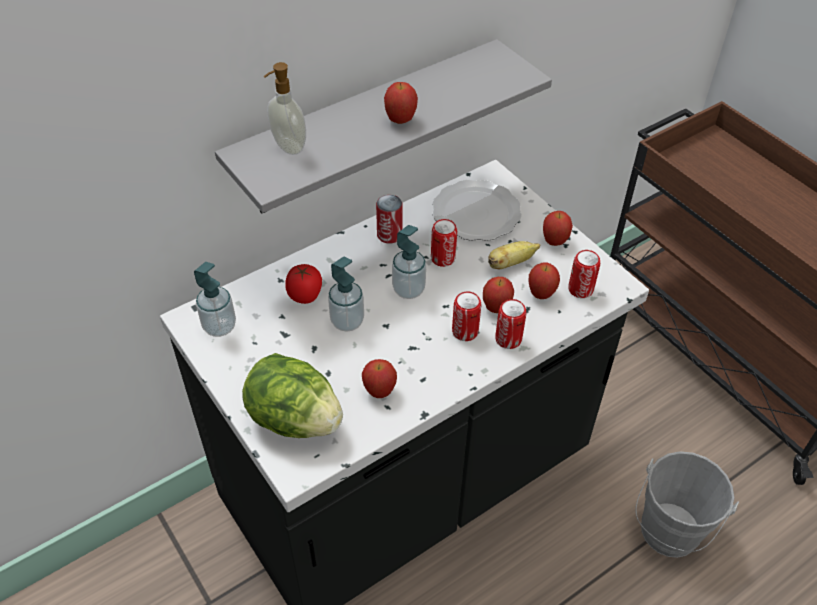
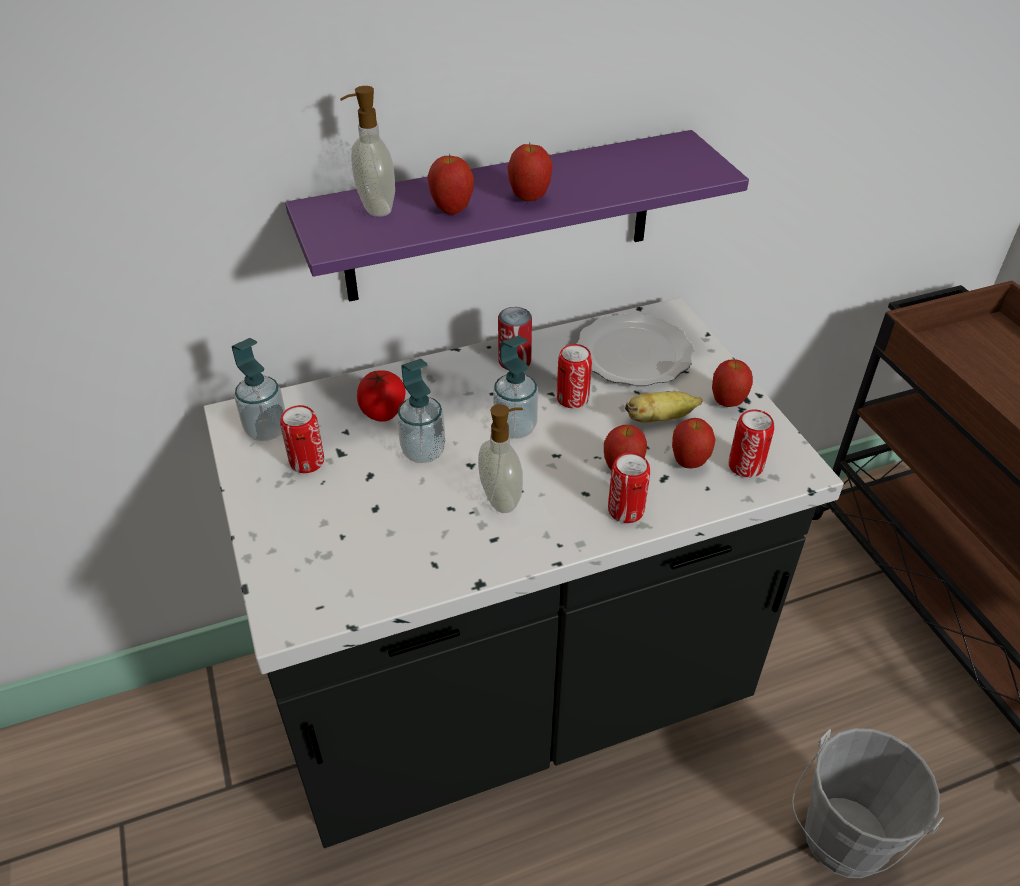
camera: 15 degrees right, 5 degrees down
grey shelf [215,39,552,214] -> purple shelf [285,130,749,302]
lettuce [242,353,343,438] -> none
apple [362,359,397,398] -> apple moved to [427,154,474,215]
can [452,291,481,341] -> can moved to [280,405,324,473]
none -> soap dispenser [478,404,523,513]

